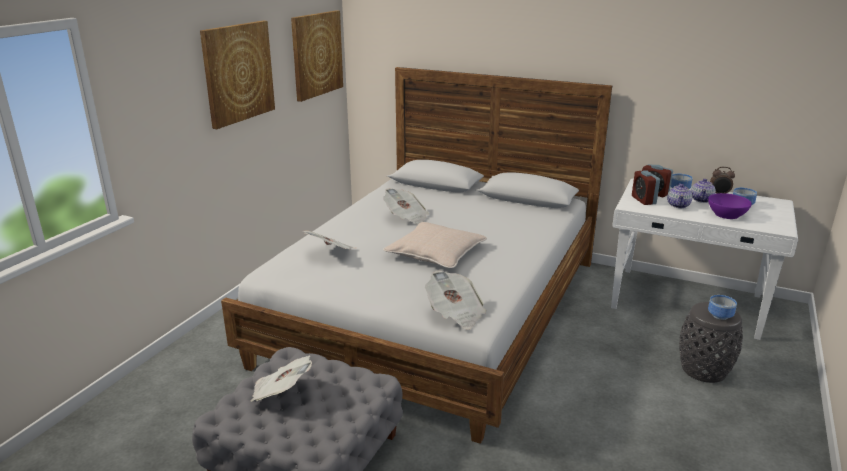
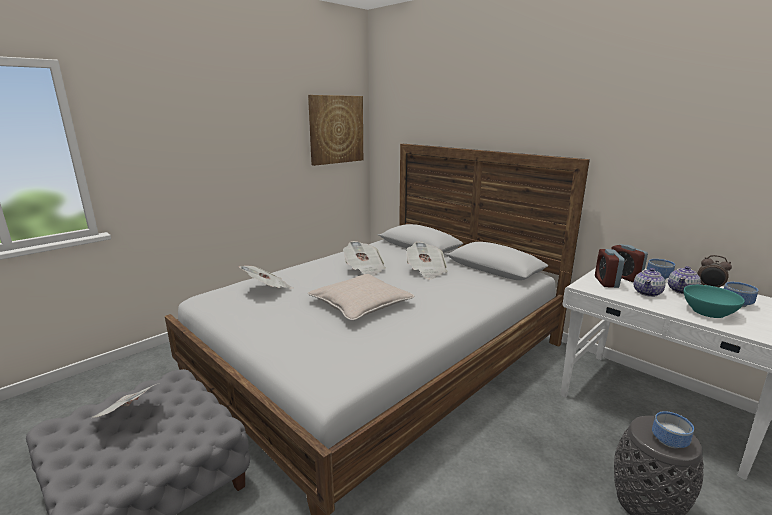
camera: 20 degrees right, 5 degrees down
picture [200,21,275,129] -> none
newspaper [425,270,486,330] -> newspaper moved to [407,242,448,280]
purple bowl [708,193,752,219] -> turquoise bowl [684,285,745,318]

